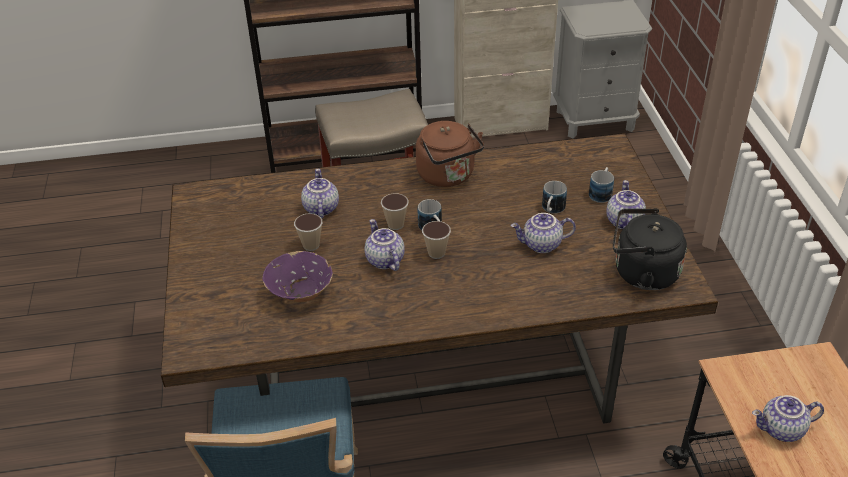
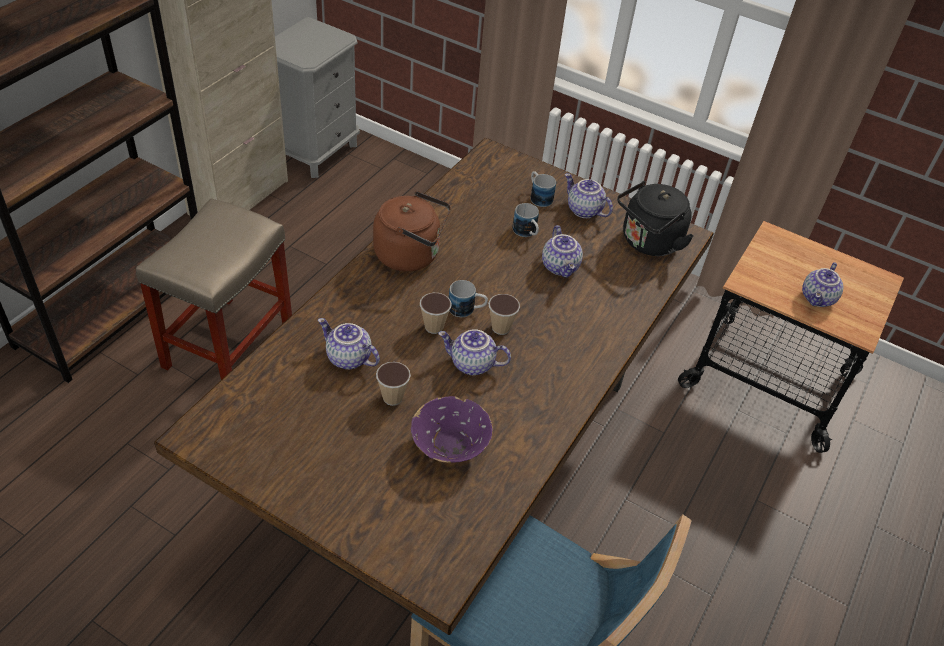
camera: 55 degrees left, 5 degrees up
teapot [511,213,576,253] -> teapot turned 45 degrees counterclockwise [542,225,583,278]

